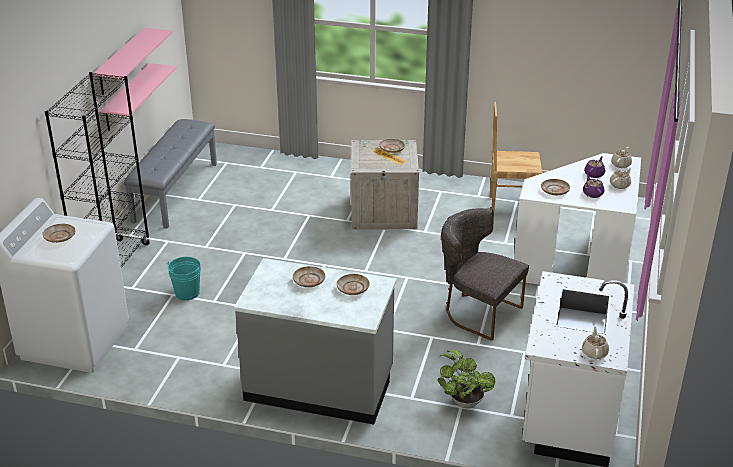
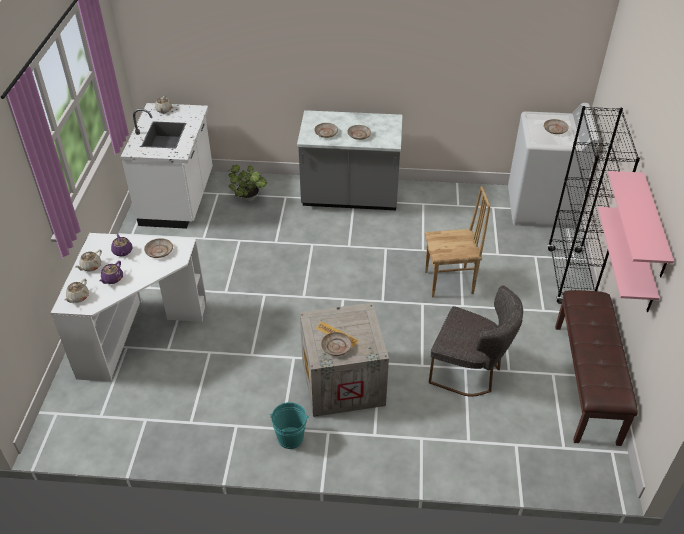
camera: 170 degrees right, 10 degrees up
grey bench [124,119,217,229] -> brown bench [555,290,638,446]
turquoise bucket [166,257,201,300] -> turquoise bucket moved to [269,402,309,449]
grey chair [441,208,529,341] -> grey chair moved to [429,285,523,397]
brown chair [490,102,542,212] -> brown chair moved to [425,186,491,298]

